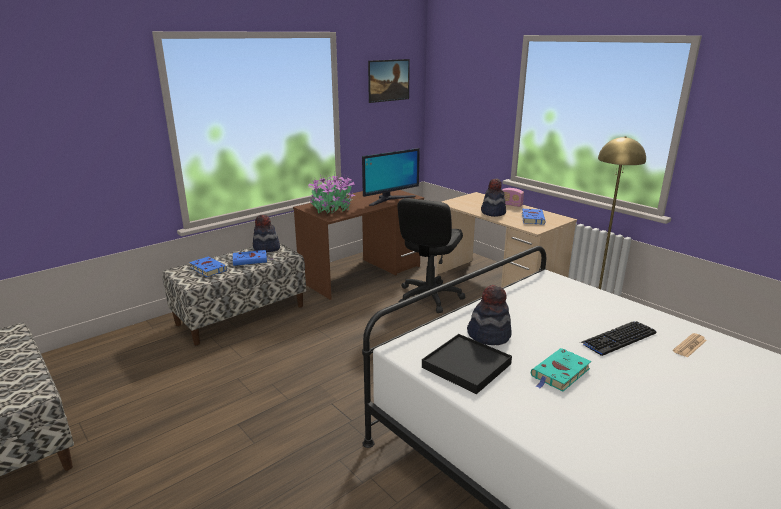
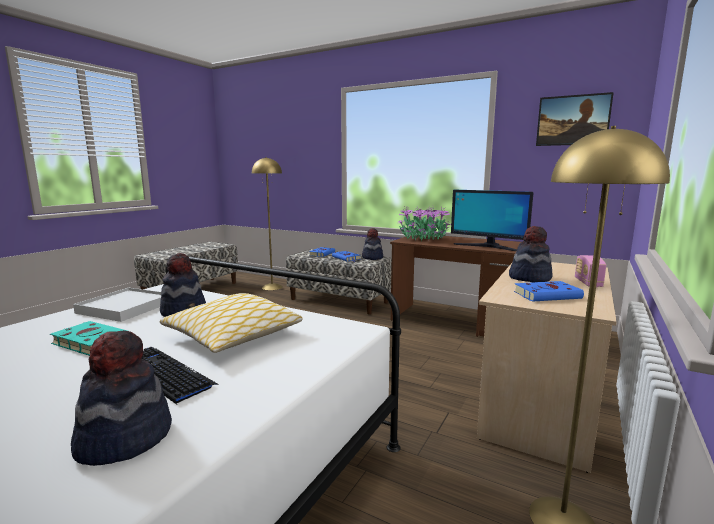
camera: 70 degrees right, 10 degrees down
black office chair [397,198,465,313] -> none
black tray [422,334,512,394] -> white tray [73,287,161,322]
newspaper [673,333,707,358] -> hat [71,330,172,466]
none -> pillow [160,293,303,353]
none -> yellow floor lamp [252,157,283,290]

